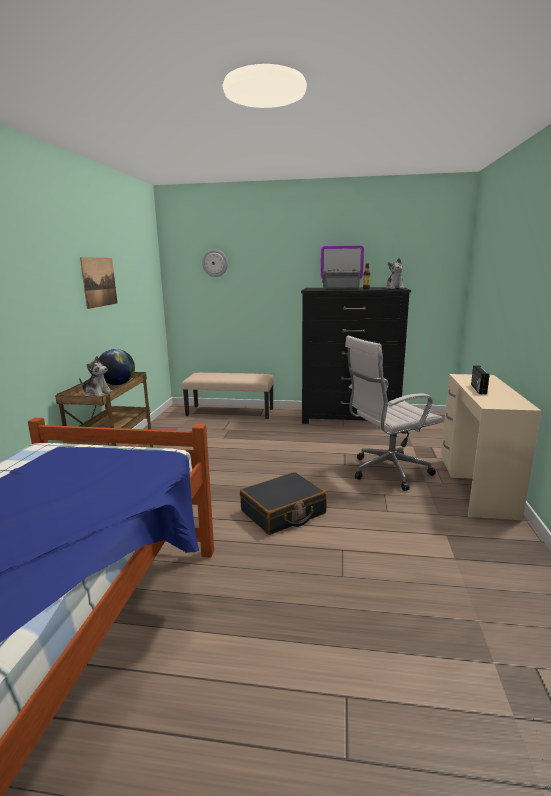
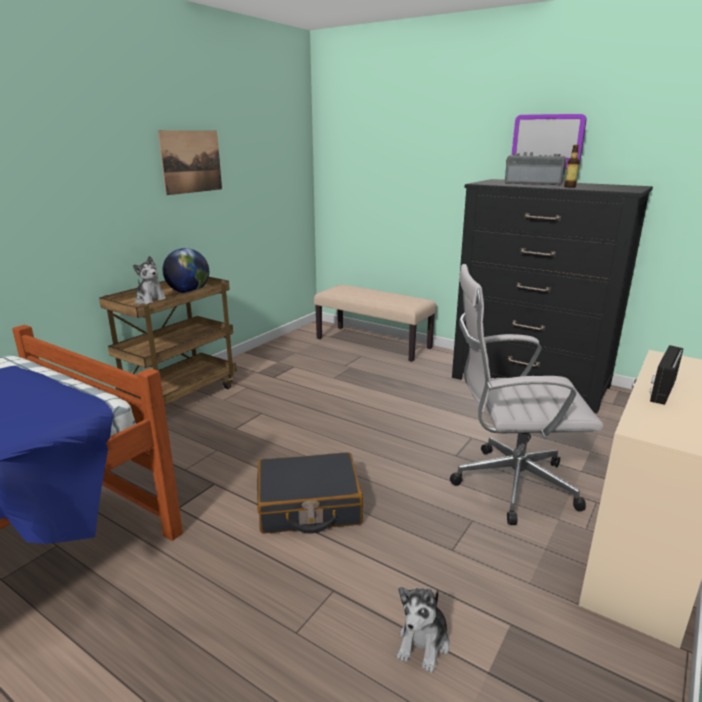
camera: 25 degrees right, 5 degrees up
wall clock [202,249,228,277] -> none
plush toy [385,258,404,289] -> plush toy moved to [397,587,450,673]

